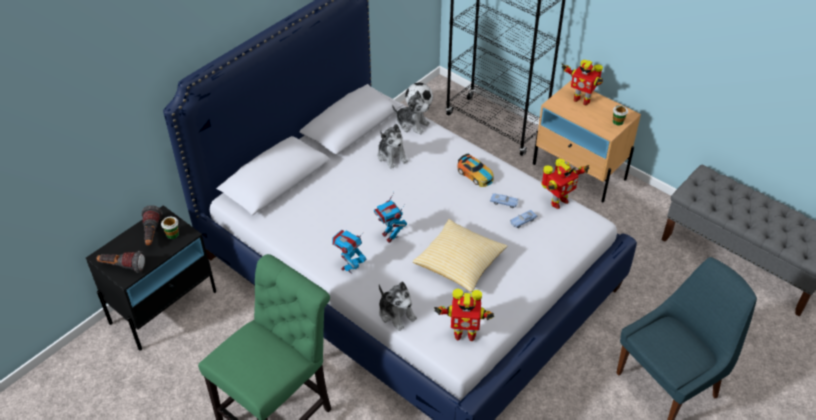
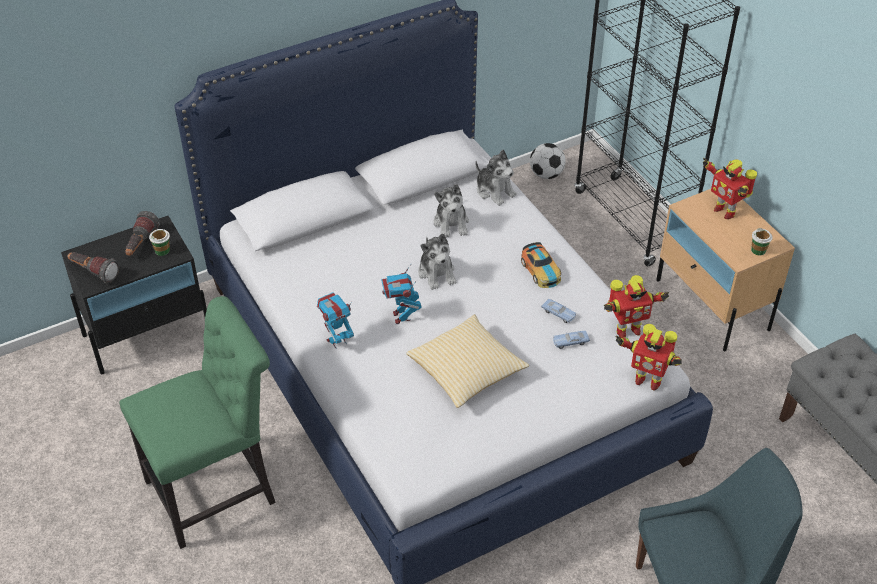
camera: 20 degrees right, 0 degrees up
plush toy [379,282,417,331] -> plush toy moved to [418,233,456,290]
toy robot [434,289,494,341] -> toy robot moved to [615,324,682,390]

